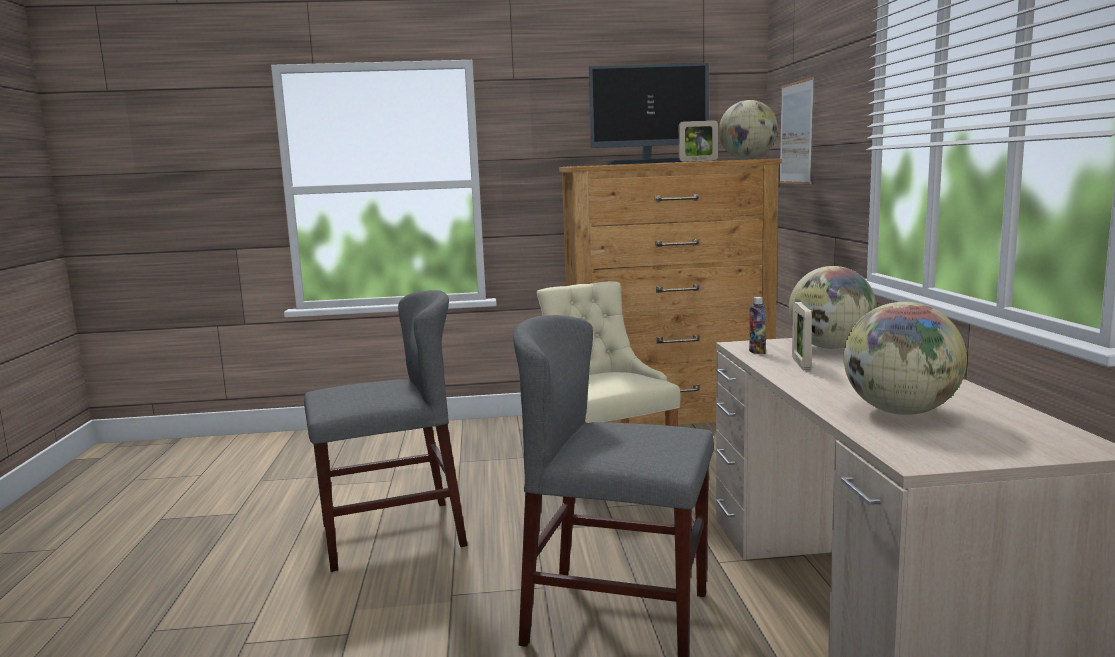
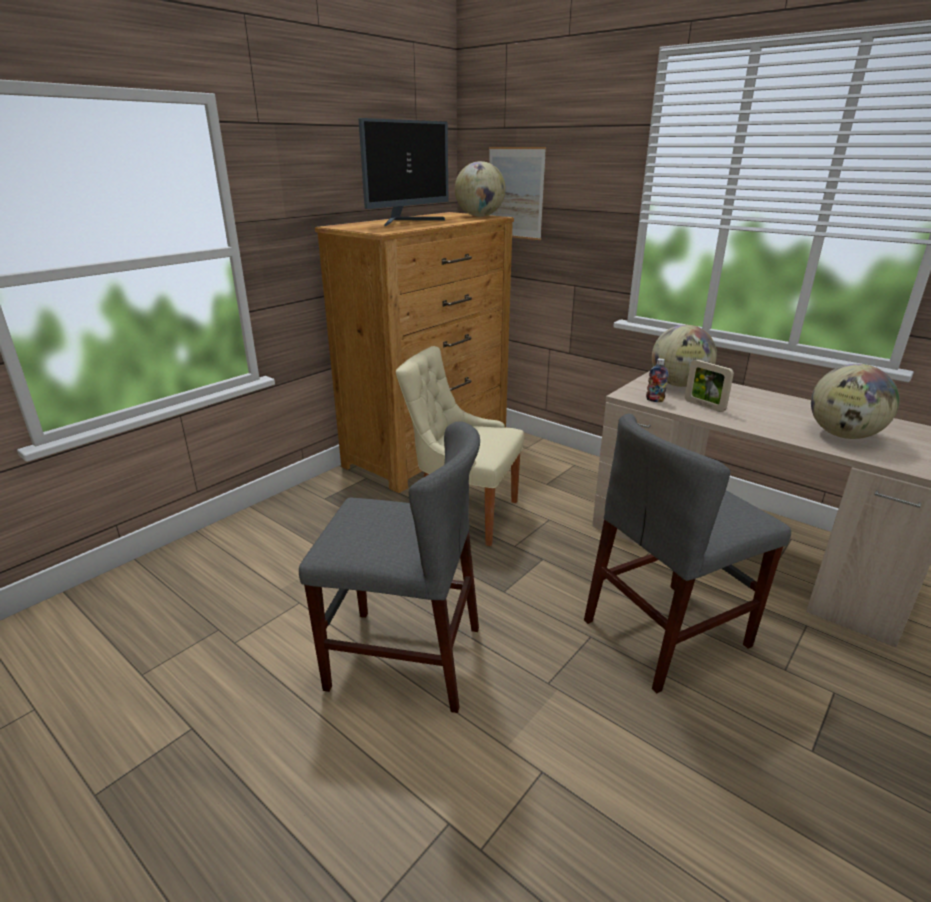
camera: 45 degrees left, 15 degrees up
grey chair [304,290,467,572] -> grey chair turned 75 degrees clockwise [299,421,480,713]
picture frame [679,120,718,162] -> none

